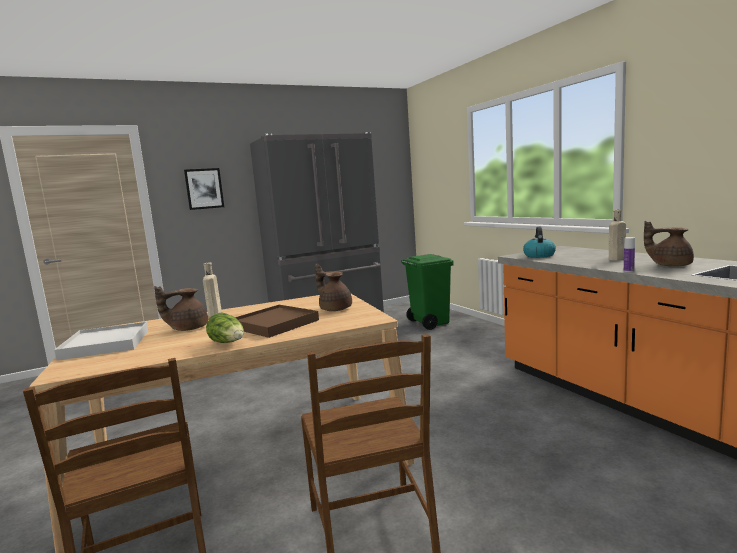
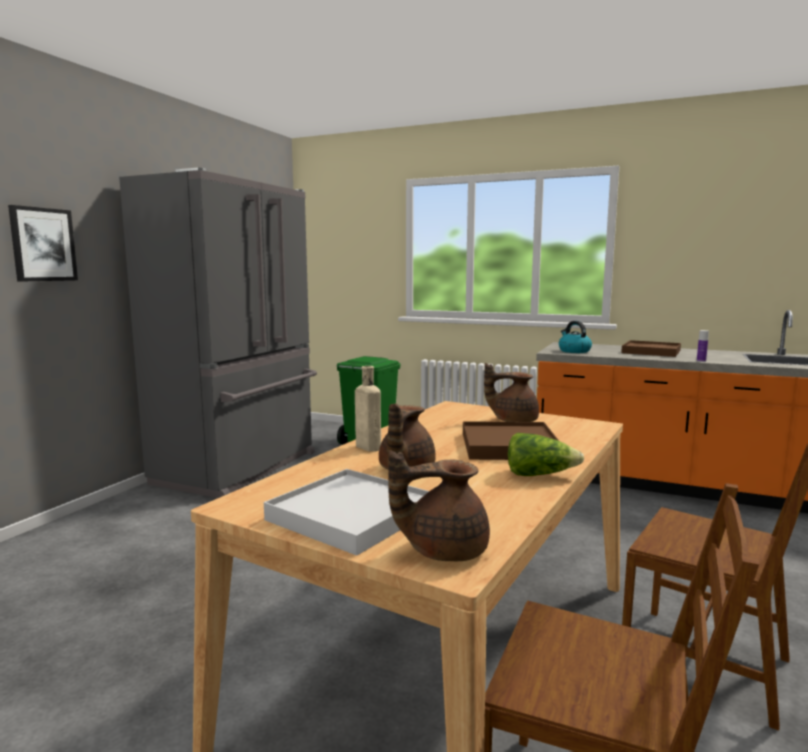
camera: 40 degrees left, 0 degrees up
beige bottle [609,210,626,260] -> brown tray [621,340,681,357]
brown teapot [644,221,694,267] -> brown teapot moved to [388,450,490,561]

